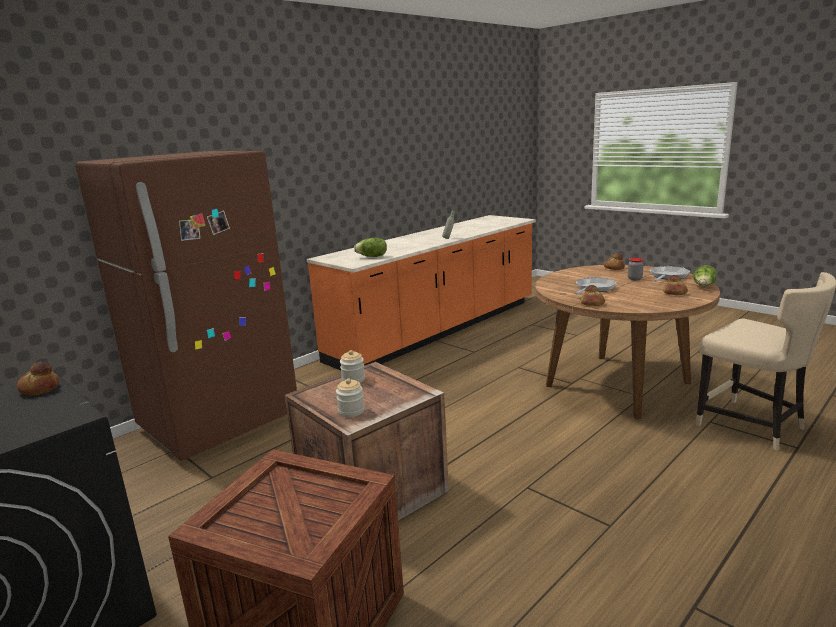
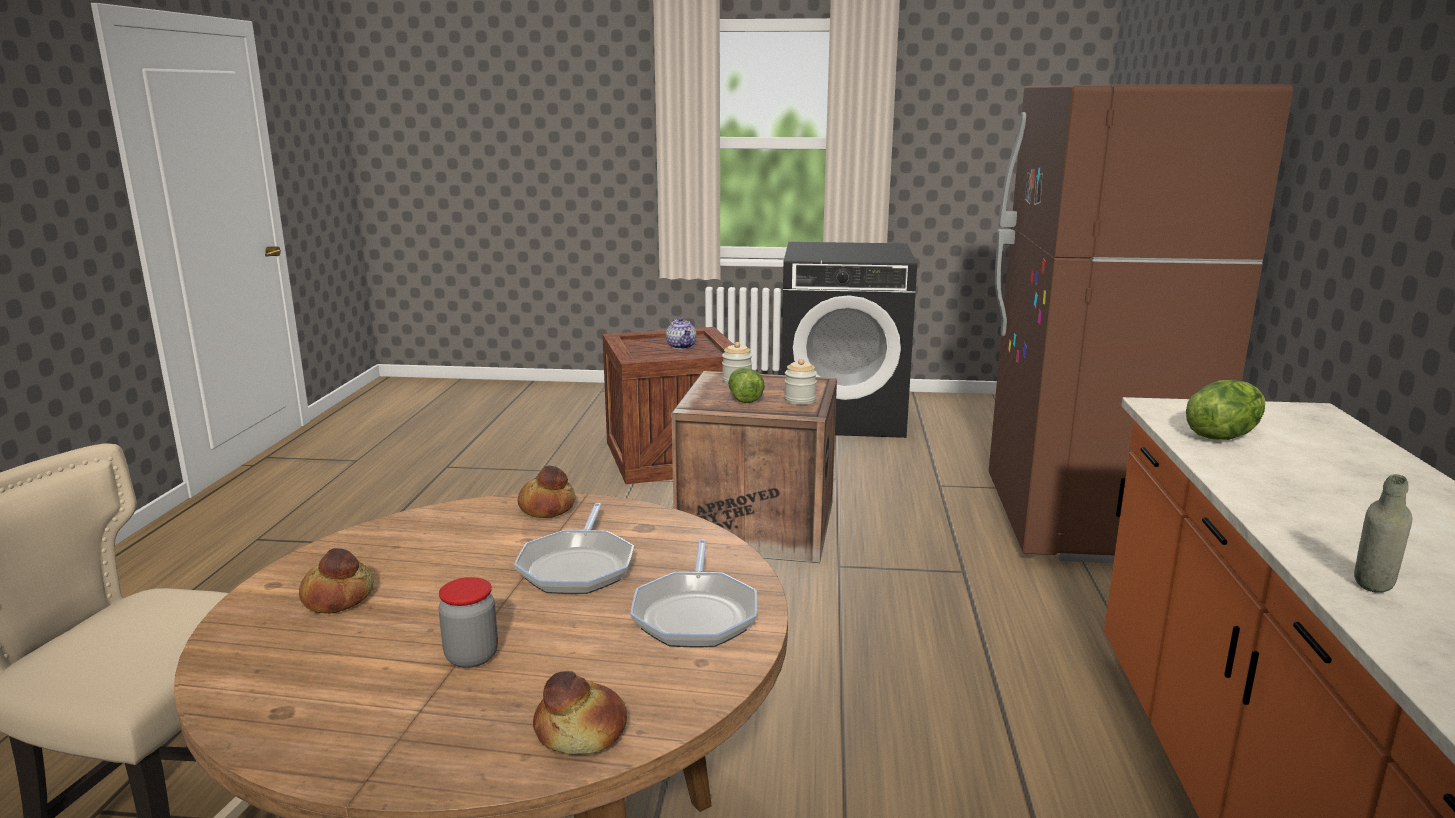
camera: 140 degrees right, 0 degrees up
bread [17,362,59,395] -> none
frying pan [650,266,690,282] -> frying pan moved to [630,539,757,647]
lettuce [693,265,717,286] -> lettuce moved to [728,368,765,403]
none -> teapot [666,317,697,349]

